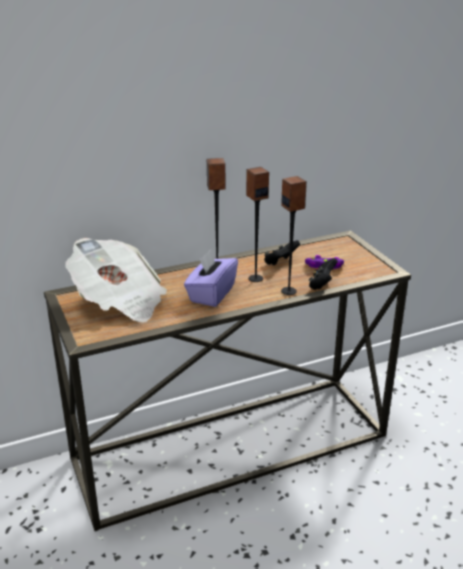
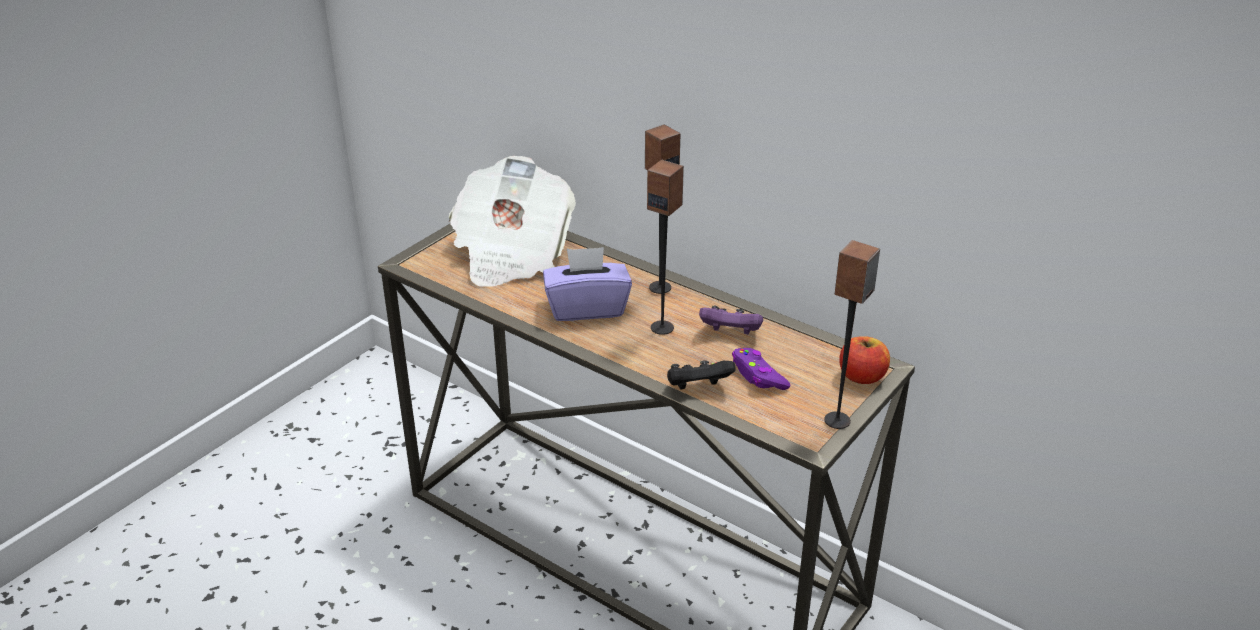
camera: 60 degrees right, 5 degrees up
black game controller [264,240,300,265] -> purple game controller [699,306,763,334]
speaker [281,176,307,295] -> speaker moved to [824,240,880,429]
none -> apple [839,337,890,384]

